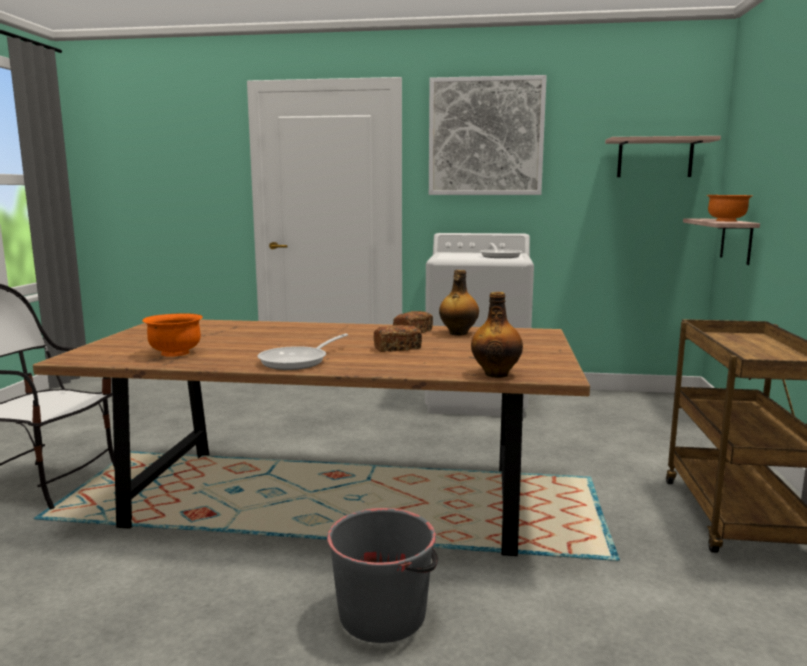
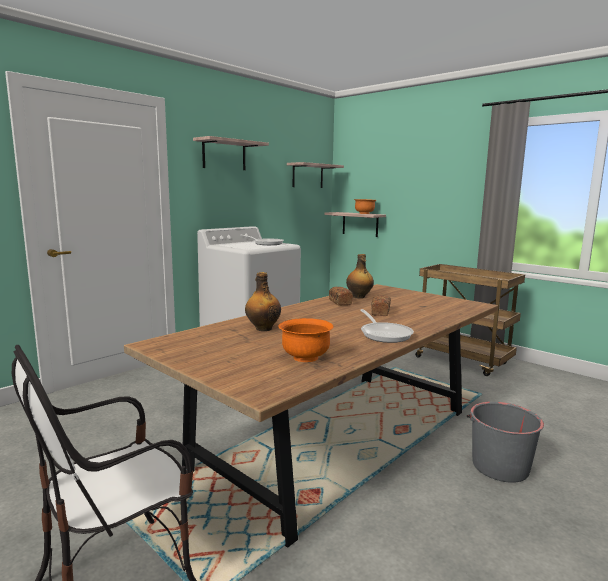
camera: 55 degrees left, 0 degrees up
picture [429,75,547,195] -> shelf [193,136,269,170]
bottle [471,292,523,378] -> bottle moved to [245,272,281,331]

